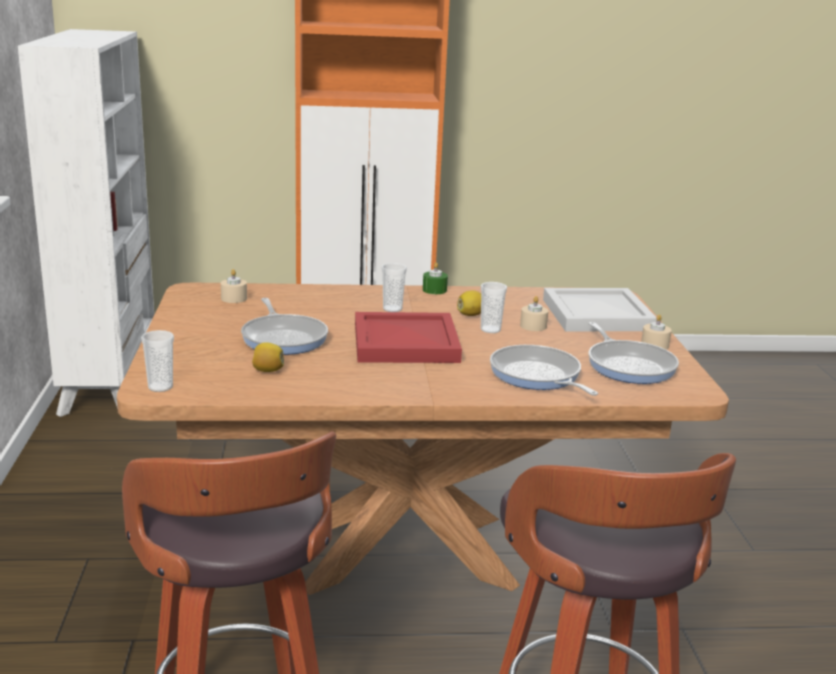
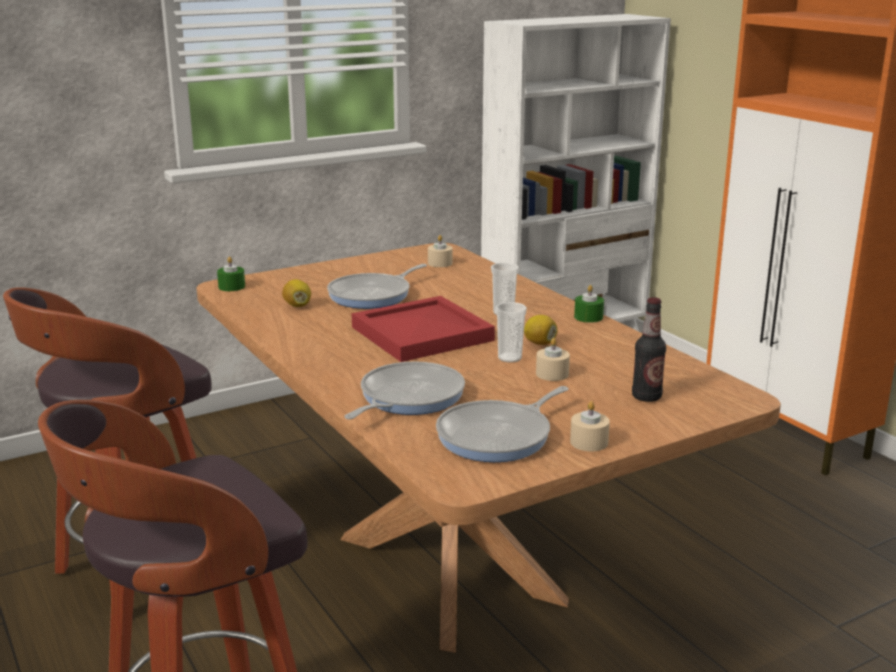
camera: 65 degrees right, 0 degrees up
cup [141,330,174,392] -> green candle [217,257,245,291]
white tray [543,288,657,331] -> bottle [632,297,666,402]

